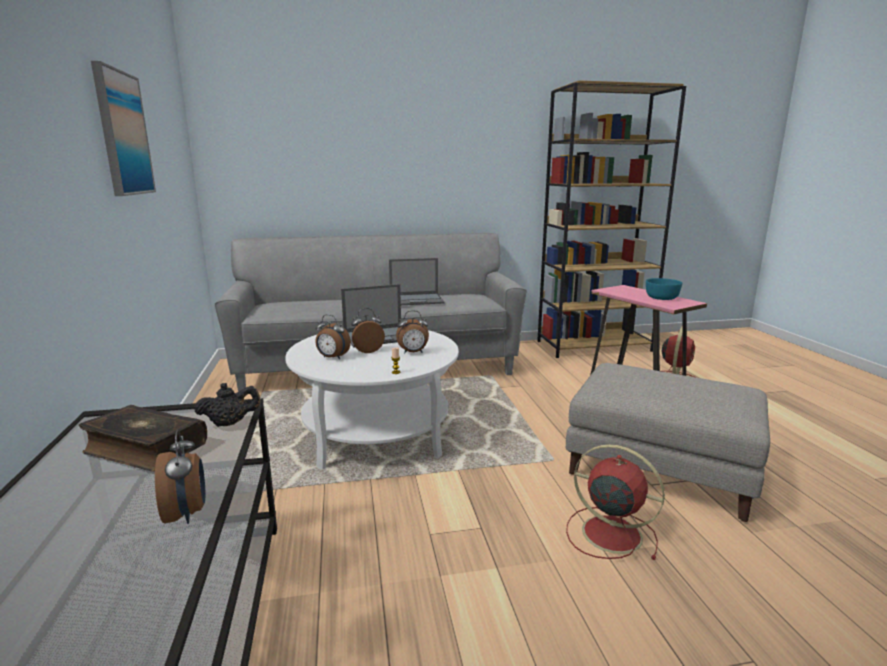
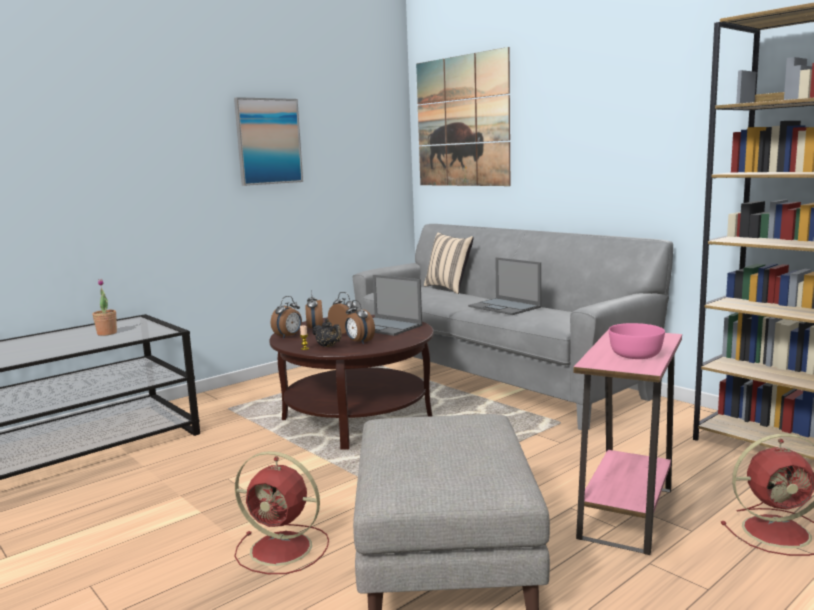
camera: 60 degrees right, 5 degrees down
book [79,405,207,472] -> potted plant [92,279,117,336]
alarm clock [155,429,205,524] -> alarm clock moved to [271,296,302,339]
black teapot [194,383,261,427] -> black teapot moved to [312,319,342,347]
white coffee table [285,330,459,470] -> brown coffee table [269,315,434,449]
red fan [566,444,665,560] -> red fan turned 105 degrees clockwise [234,451,329,574]
turquoise bowl [646,278,682,300] -> pink bowl [609,323,665,359]
none -> picture [416,47,510,186]
none -> beige pillow [424,233,473,294]

